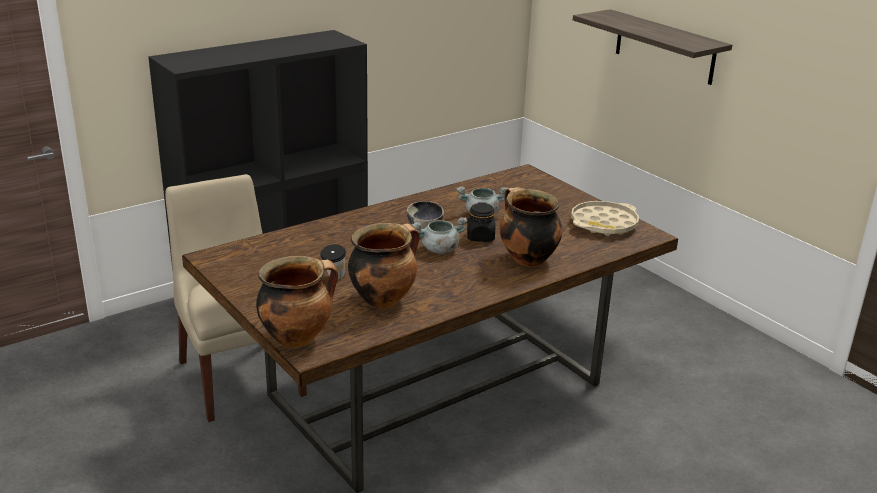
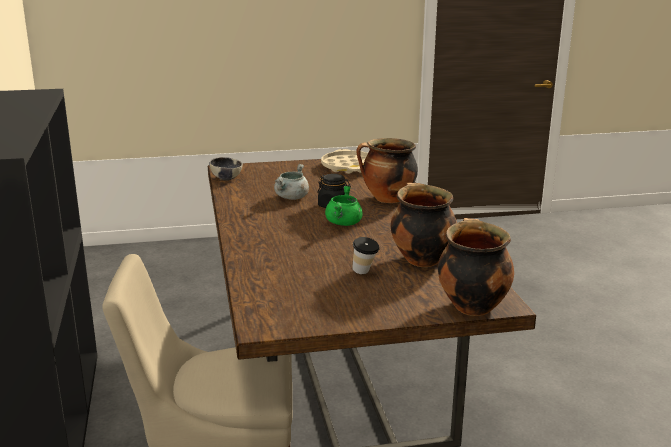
camera: 65 degrees left, 5 degrees down
bowl [407,201,444,229] -> bowl moved to [209,157,243,181]
grey cooking pot [411,217,467,254] -> green cooking pot [325,186,363,226]
shelf [573,9,732,85] -> none

